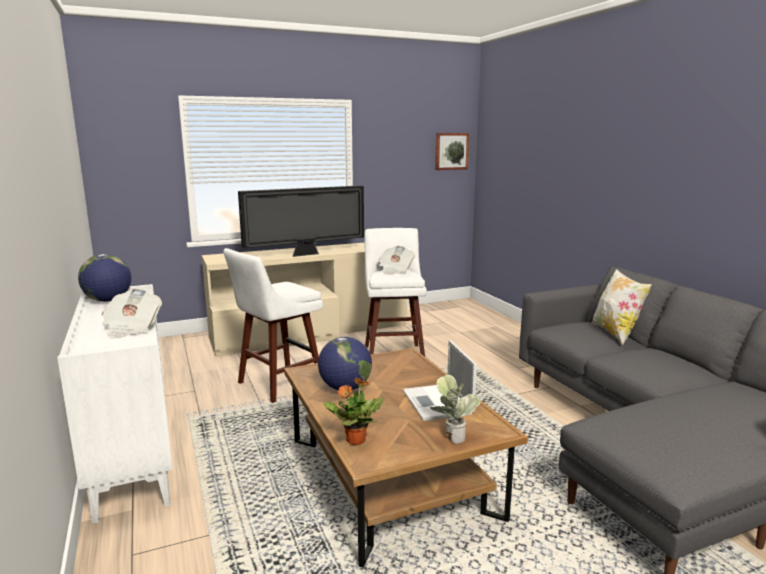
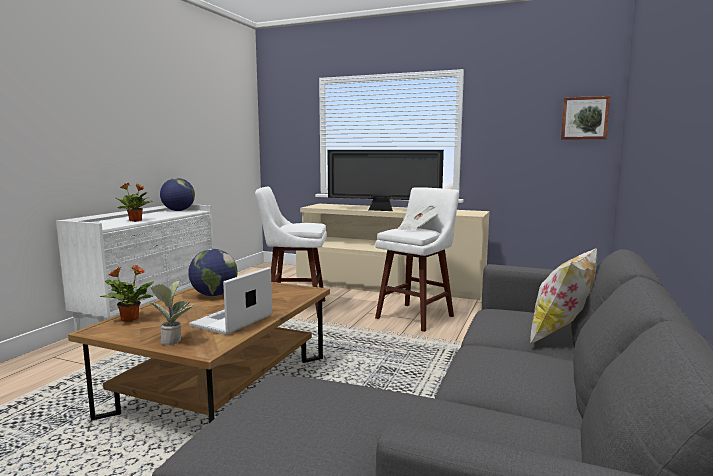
camera: 45 degrees right, 5 degrees down
newspaper [102,288,162,339] -> potted plant [114,183,152,222]

